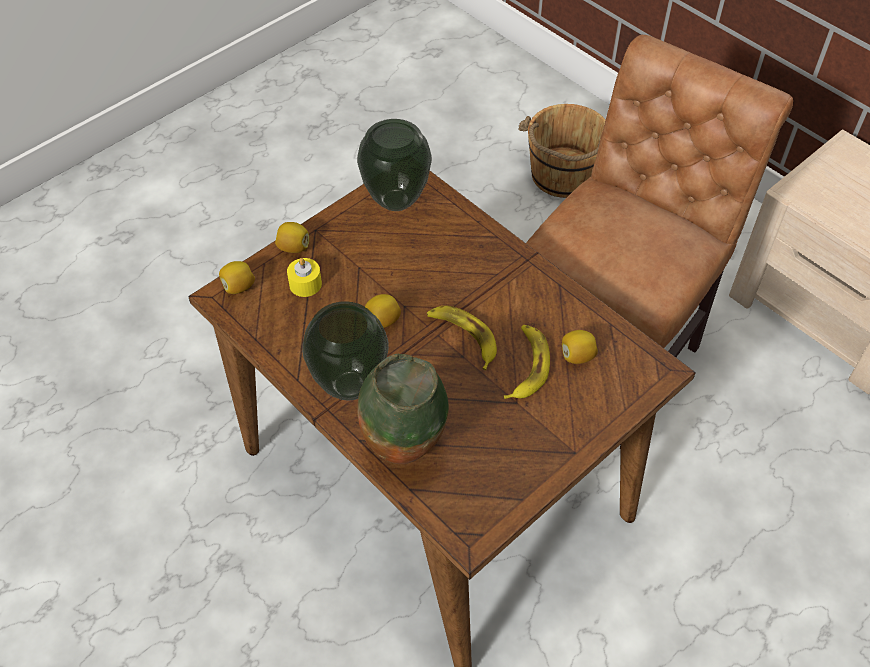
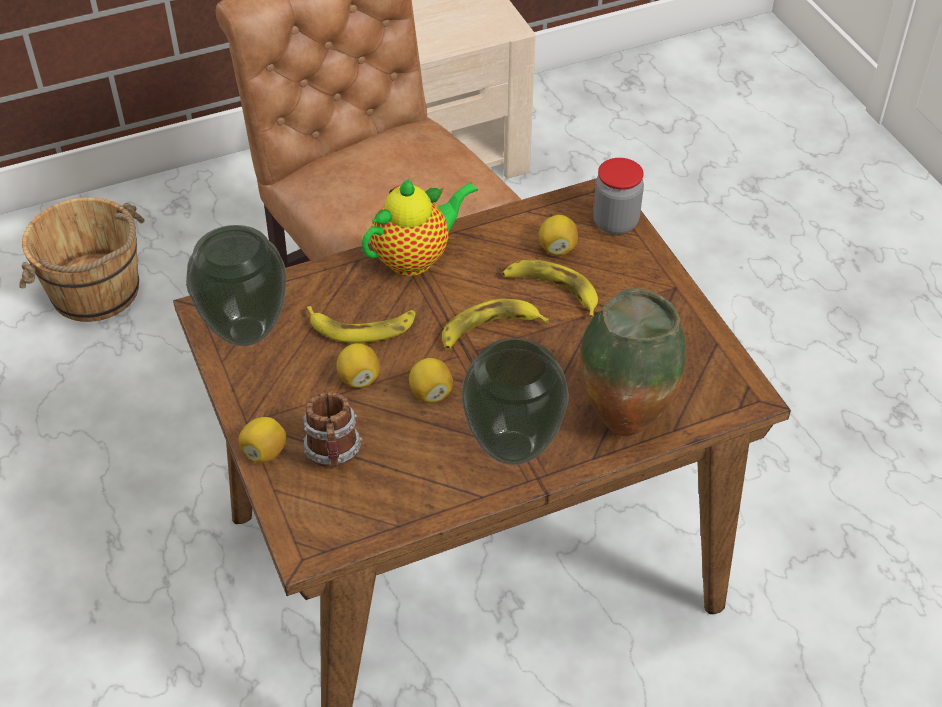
camera: 70 degrees left, 5 degrees down
lemon [219,261,255,294] -> lemon moved to [336,343,380,388]
yellow candle [287,258,322,297] -> mug [302,392,362,467]
none -> banana [307,306,416,343]
none -> teapot [361,178,478,276]
none -> jar [593,158,644,235]

